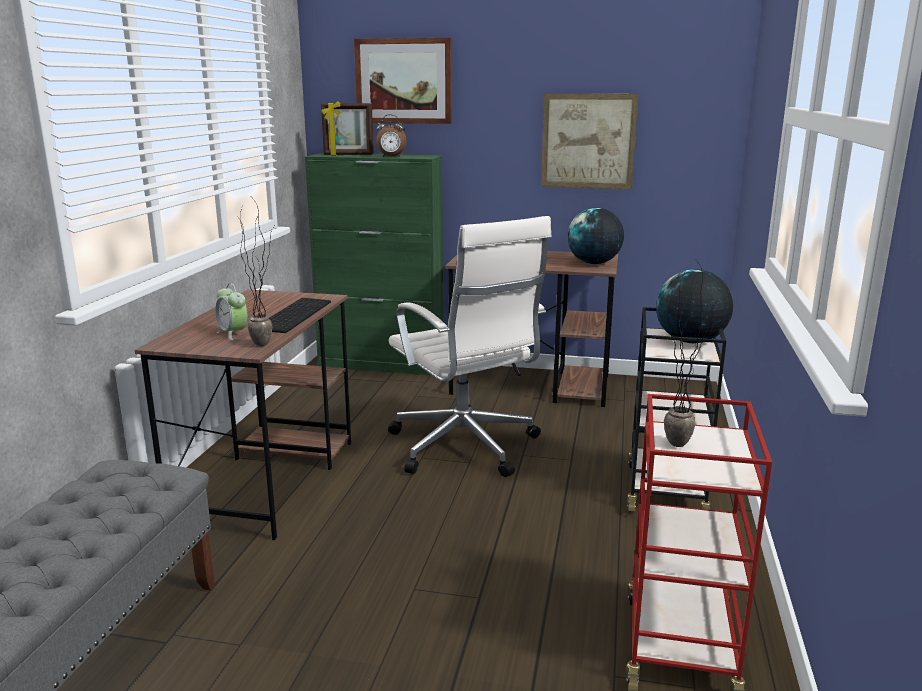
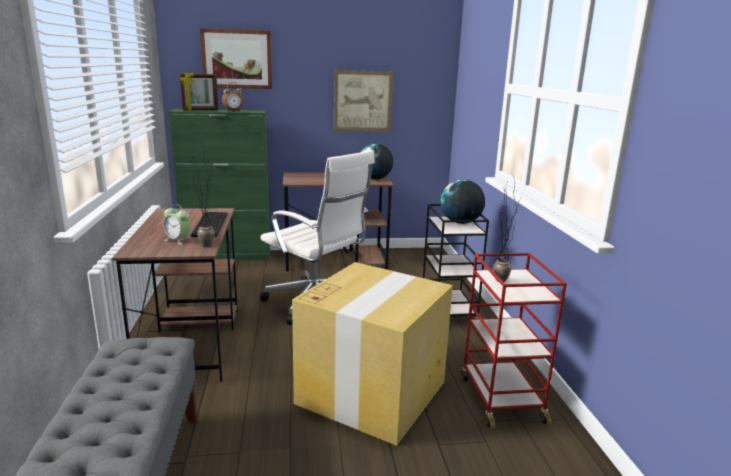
camera: 20 degrees left, 0 degrees up
none -> cardboard box [292,262,453,446]

